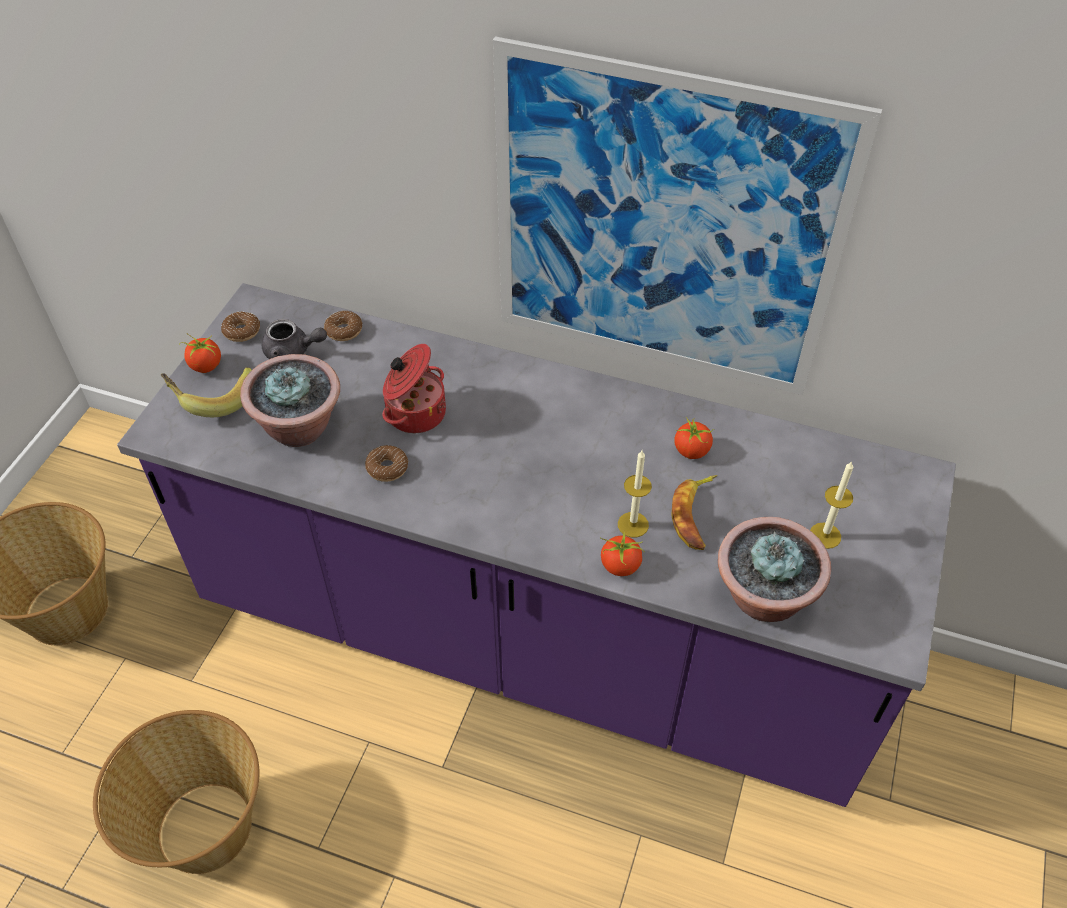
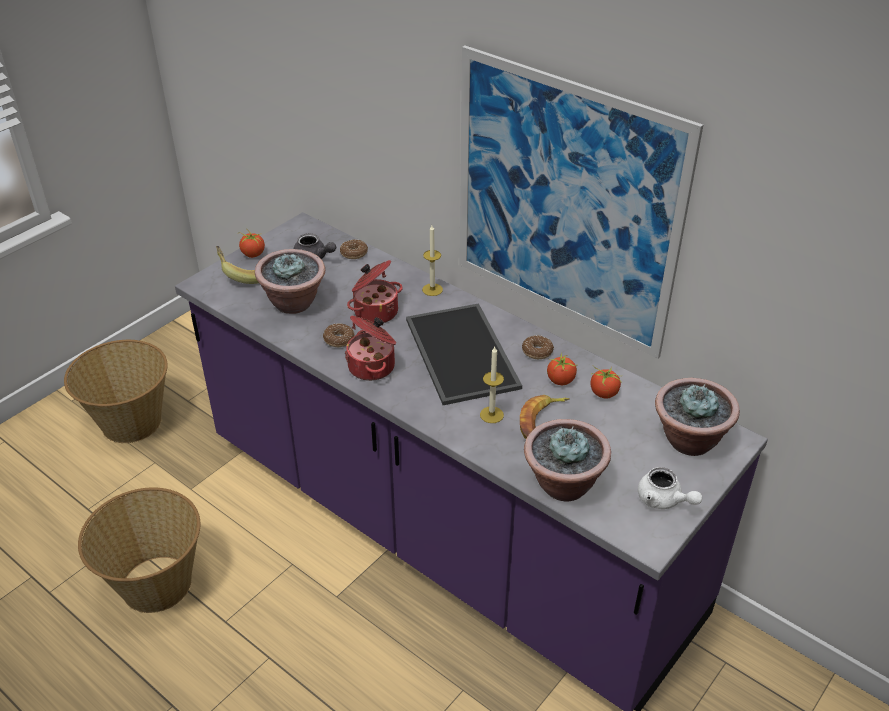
camera: 20 degrees right, 10 degrees down
donut [221,311,260,342] -> donut moved to [522,335,554,359]
tomato [600,533,645,576] -> tomato moved to [591,366,622,399]
candle [810,461,853,549] -> candle moved to [422,225,443,296]
none -> cooking pot [345,316,396,381]
none -> tray [406,303,522,405]
none -> white teapot [638,467,702,509]
none -> potted plant [655,378,740,456]

